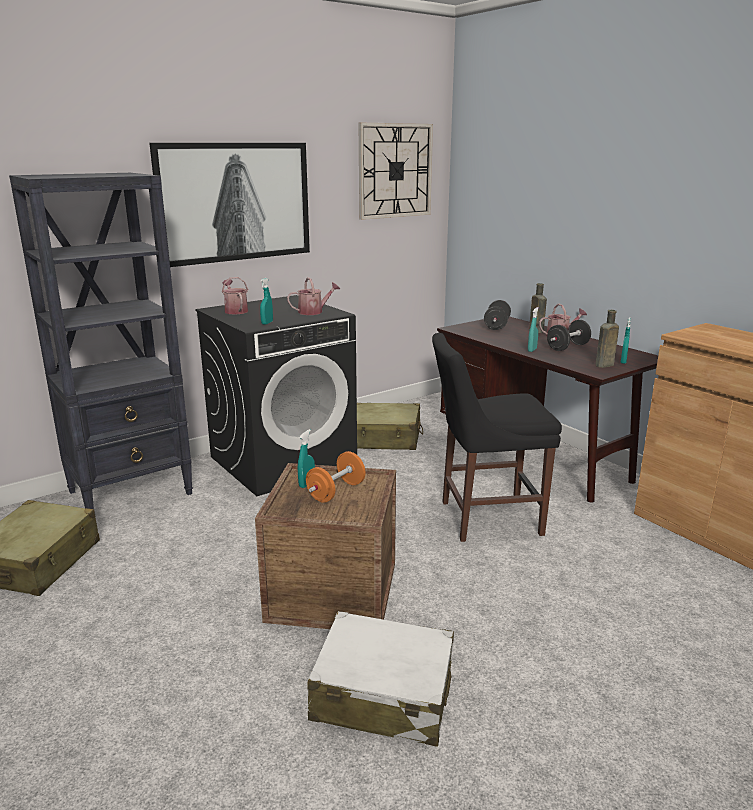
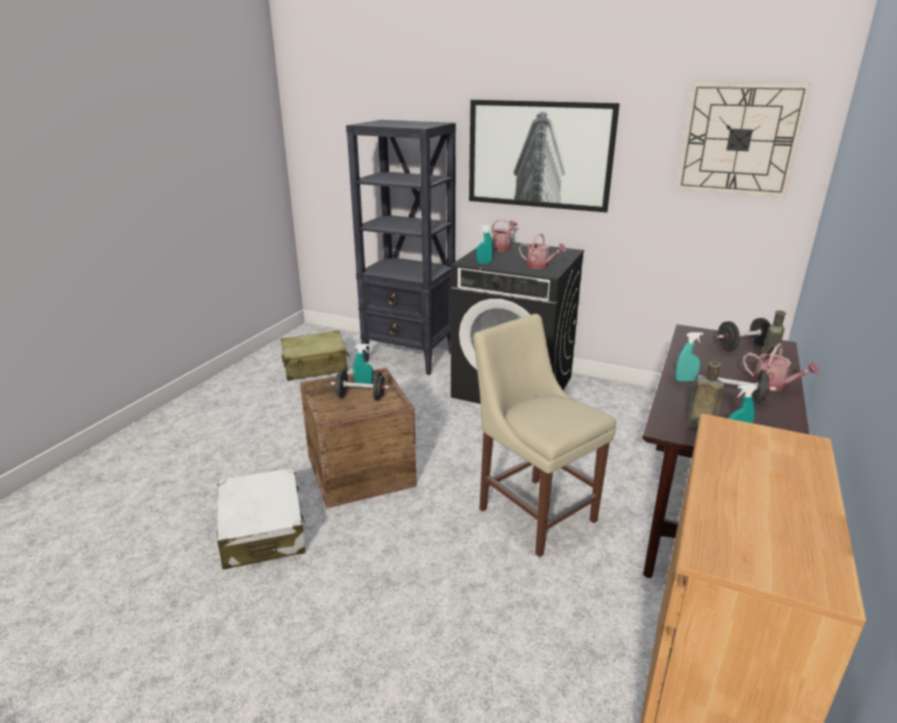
camera: 60 degrees right, 5 degrees up
orange dumbbell [306,451,366,503] -> black dumbbell [331,370,390,401]
beige suitcase [357,403,423,450] -> none
black chair [432,333,562,542] -> beige chair [473,314,616,557]

